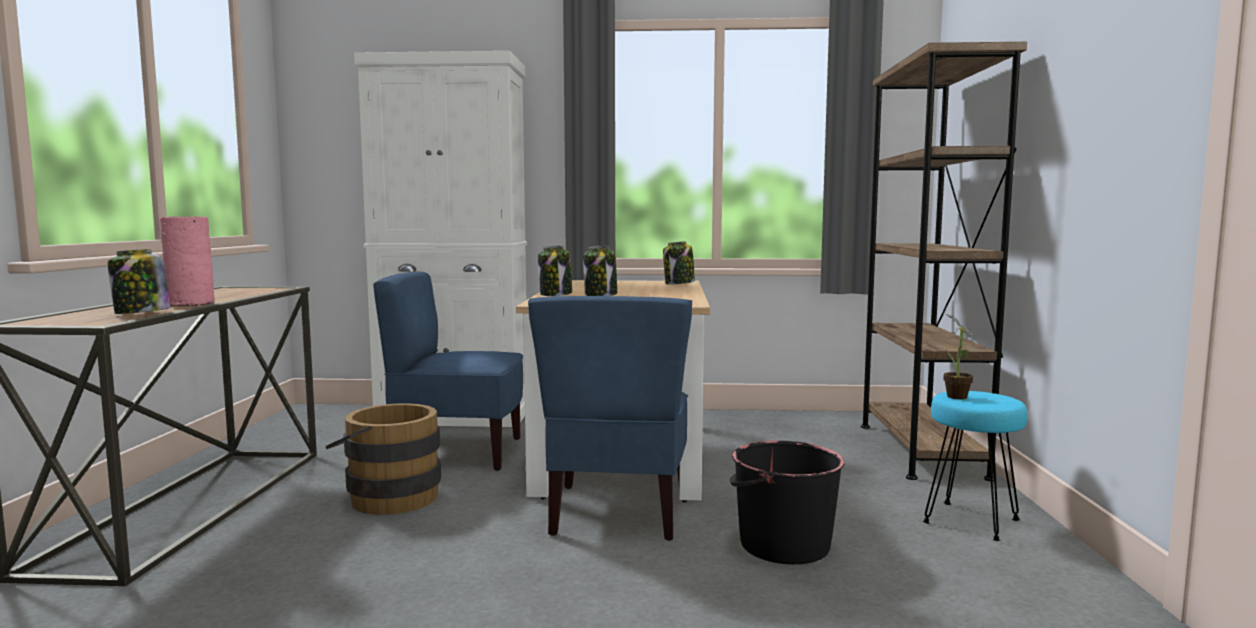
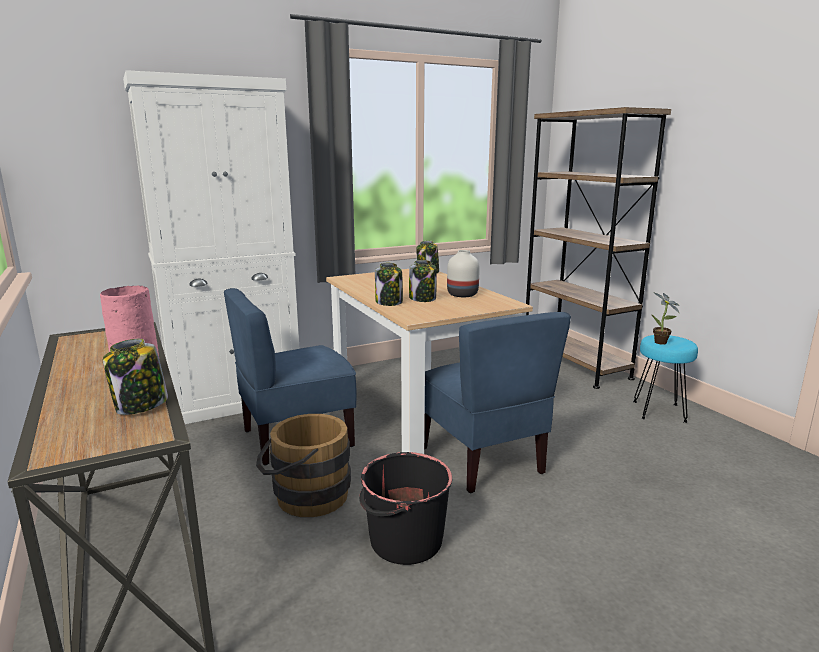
camera: 30 degrees left, 10 degrees up
black bucket [729,441,845,564] -> black bucket moved to [359,452,452,565]
none -> white vase [447,250,480,297]

